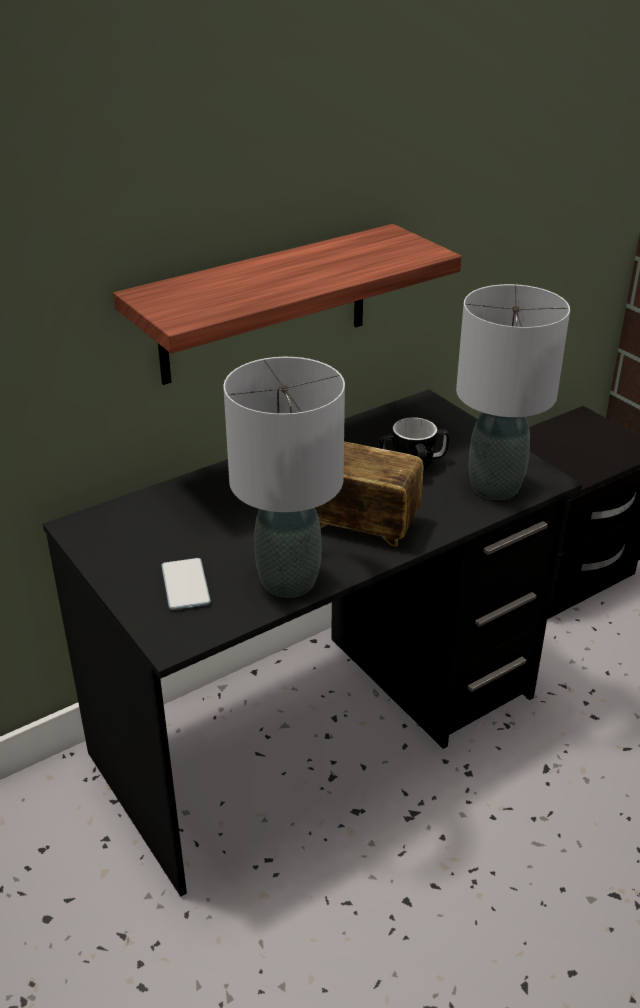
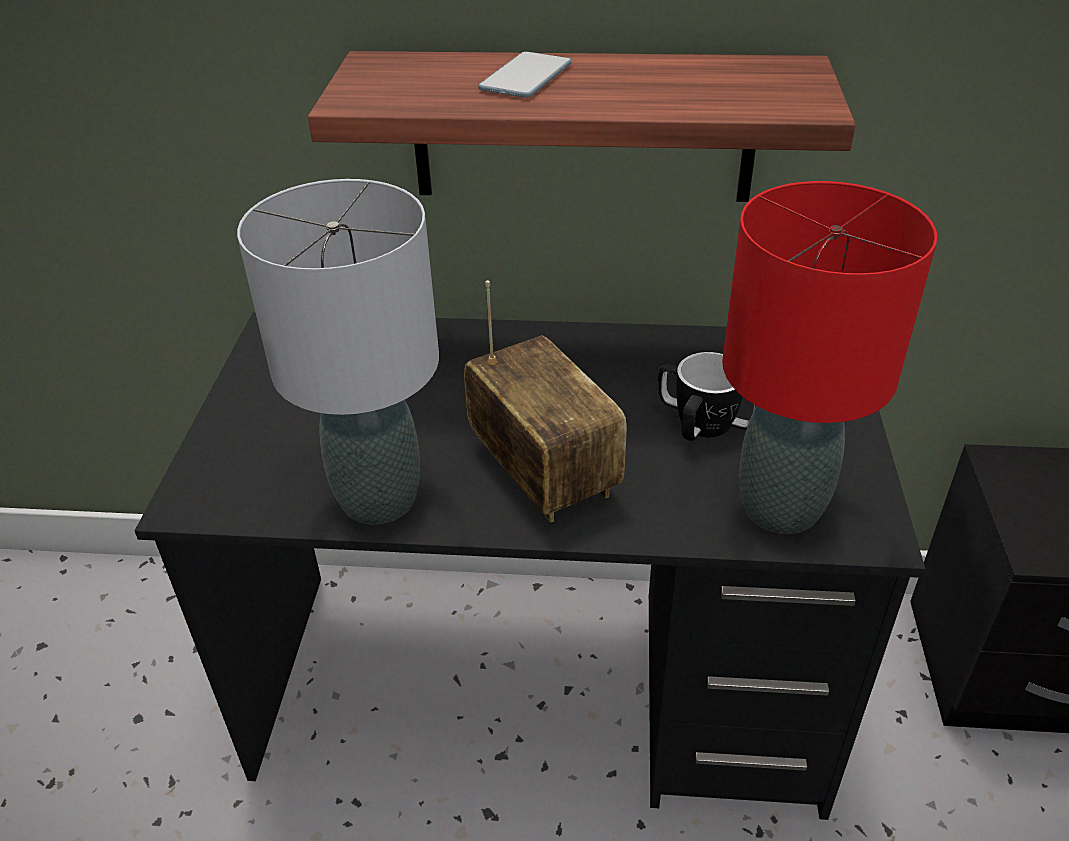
camera: 40 degrees right, 5 degrees up
phone [161,558,211,610] -> phone moved to [478,51,572,98]
grey table lamp [456,284,570,500] -> red table lamp [722,181,938,534]

